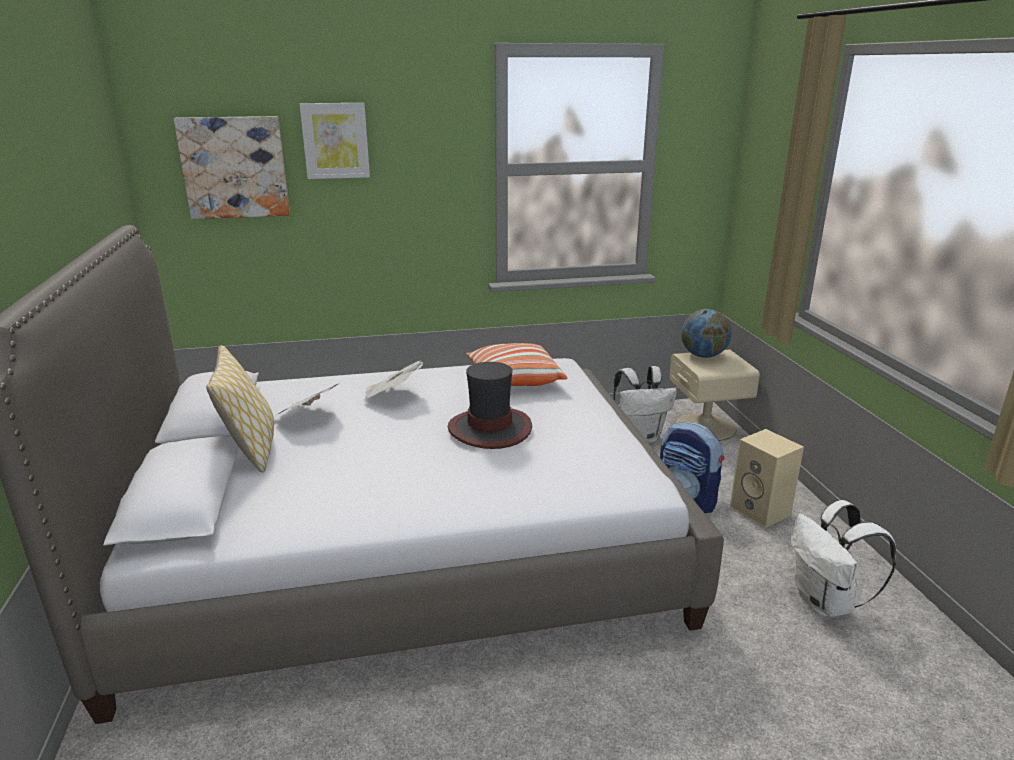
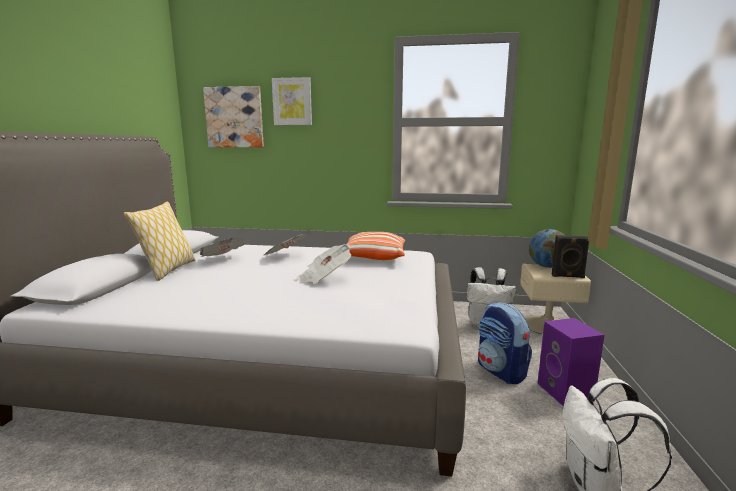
camera: 20 degrees right, 10 degrees down
hat [448,362,532,449] -> newspaper [297,244,351,283]
beige speaker [730,429,804,528] -> purple speaker [538,318,604,407]
none -> black speaker [552,235,589,278]

